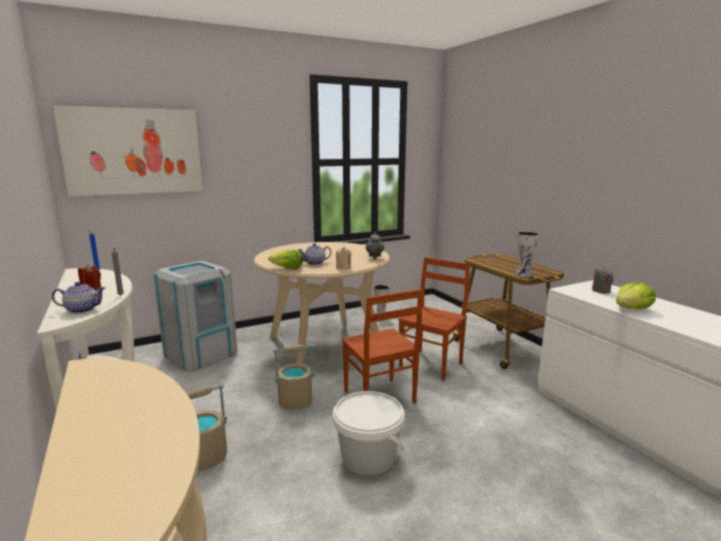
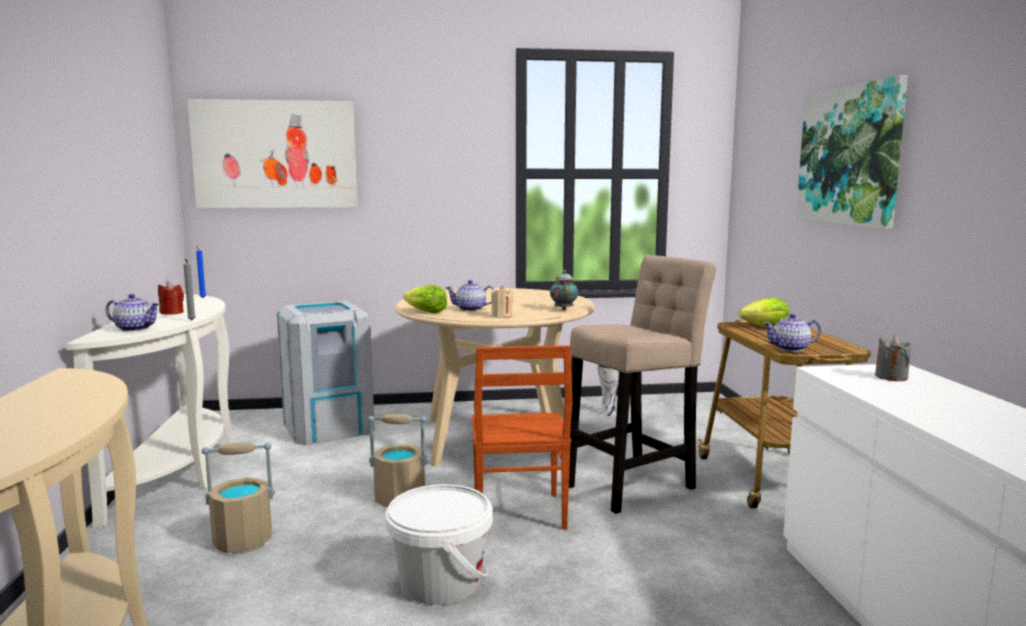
camera: 20 degrees right, 5 degrees down
brown chair [398,257,470,381] -> beige stool [569,255,716,514]
vase [516,231,540,277] -> teapot [763,313,821,352]
lettuce [616,282,656,309] -> lettuce moved to [738,298,789,327]
none -> picture [796,75,908,229]

